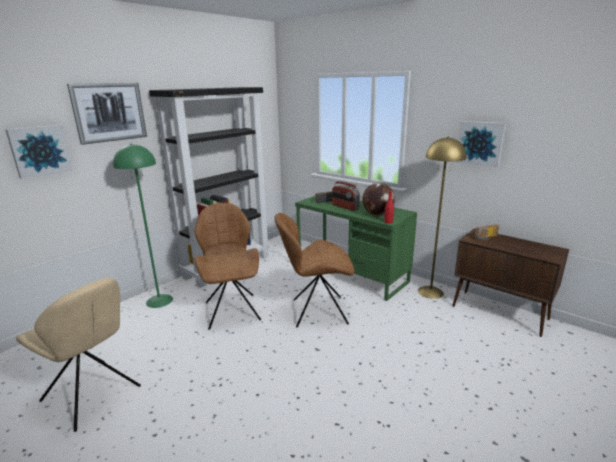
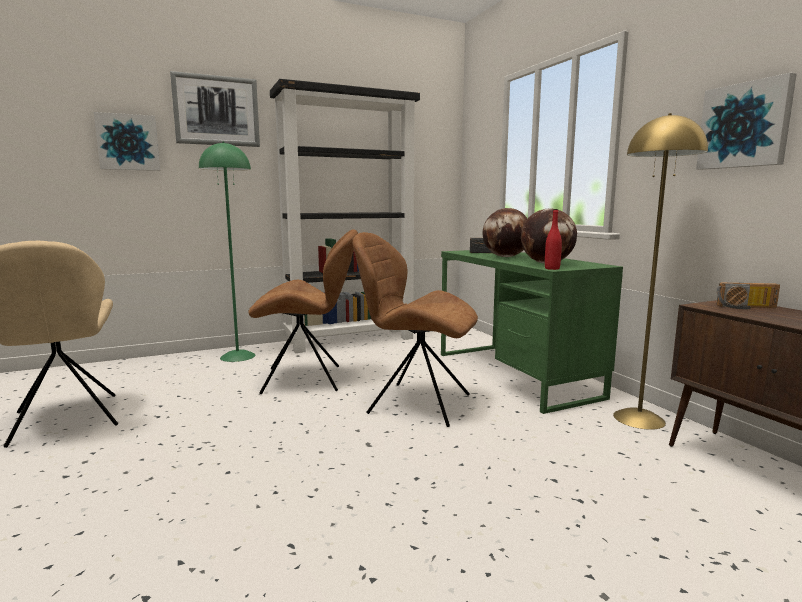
camera: 25 degrees right, 10 degrees down
brown chair [194,203,261,330] -> brown chair turned 75 degrees clockwise [248,229,358,394]
radio [332,181,360,211] -> globe [483,208,527,257]

